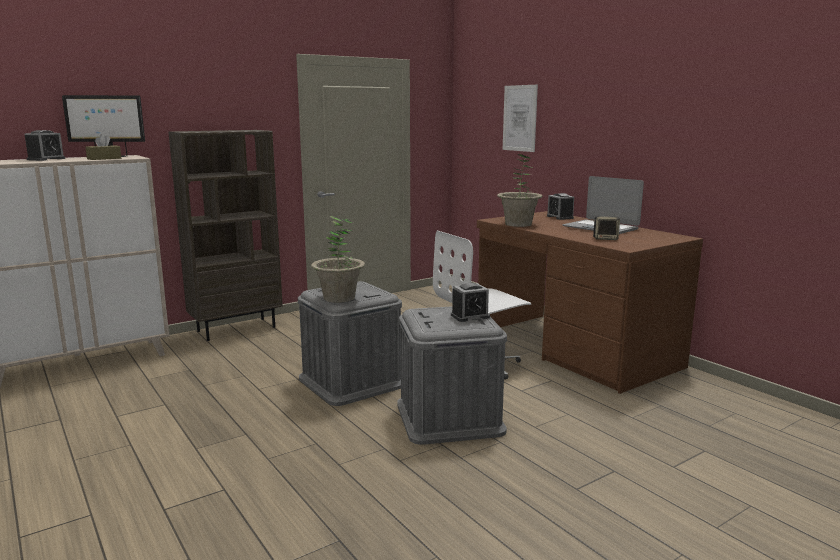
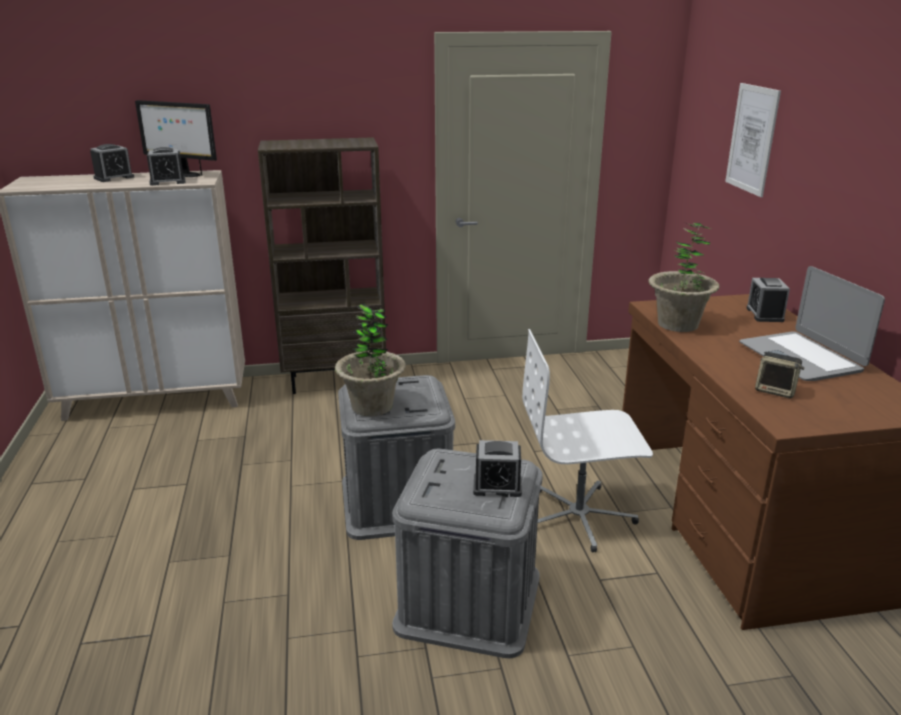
camera: 25 degrees right, 10 degrees up
brown tissue box [85,134,121,160] -> alarm clock [147,147,185,186]

